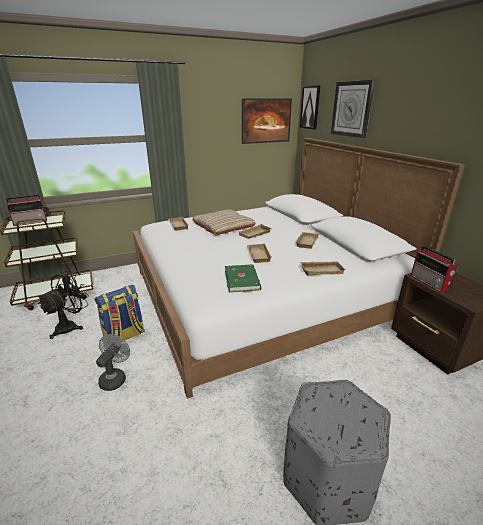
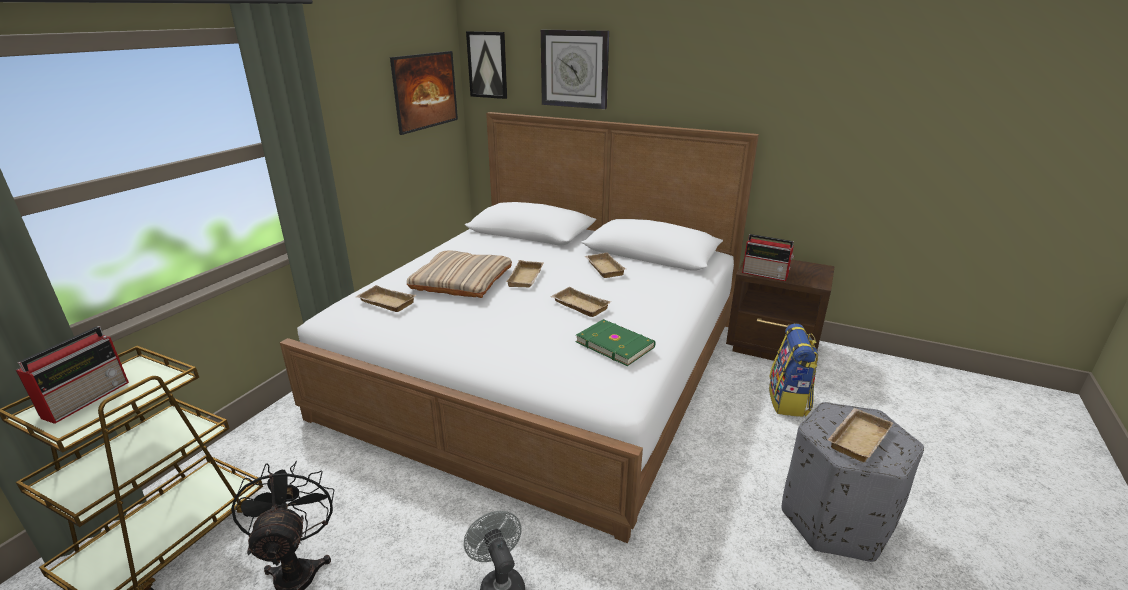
camera: 40 degrees left, 0 degrees up
backpack [95,284,145,343] -> backpack moved to [769,324,818,417]
beige tray [300,261,345,275] -> beige tray moved to [828,408,893,462]

